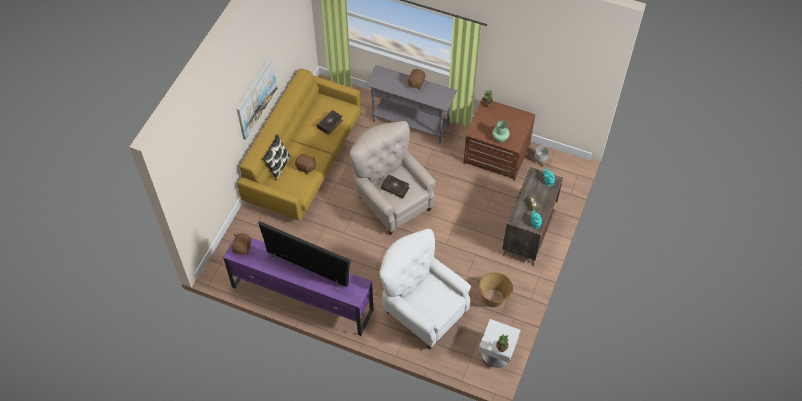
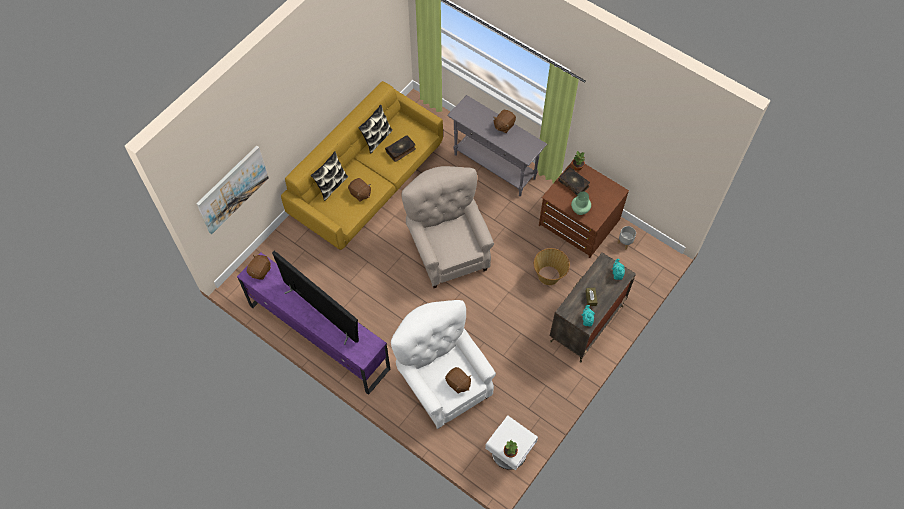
camera: 15 degrees right, 5 degrees up
picture [237,57,277,140] -> picture moved to [196,146,269,234]
book [381,174,409,199] -> book moved to [558,167,590,195]
basket [479,272,513,307] -> basket moved to [534,248,570,285]
none -> pillow [358,105,393,154]
none -> brown plush toy [445,367,471,394]

